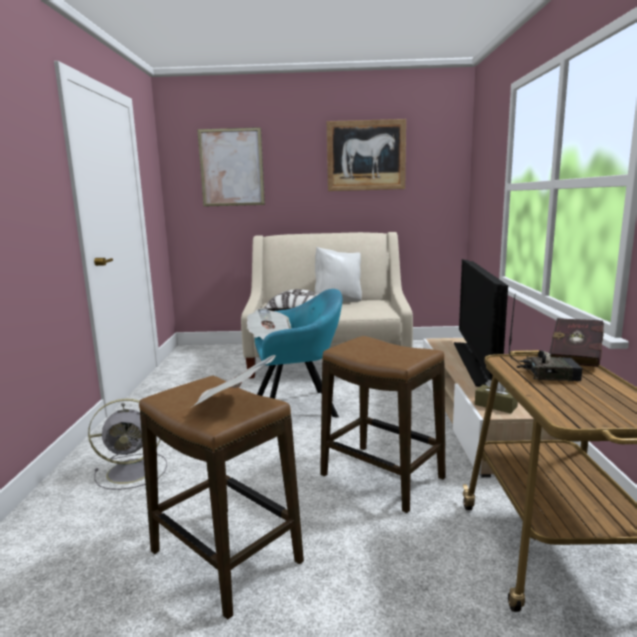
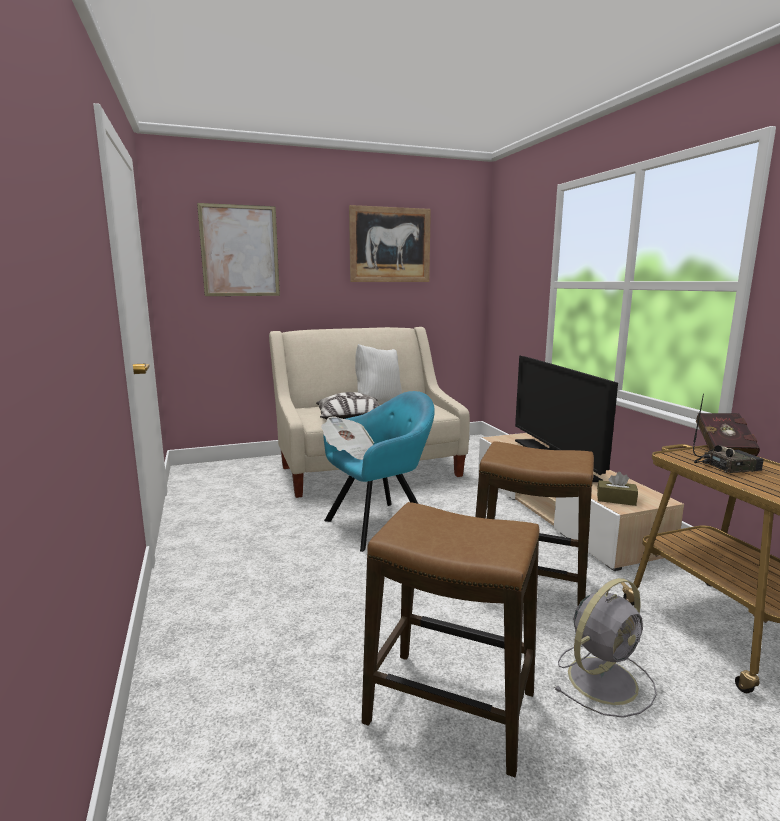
camera: 20 degrees left, 0 degrees up
grey fan [88,399,167,490] -> grey fan moved to [554,578,657,718]
newspaper [192,355,276,407] -> none

